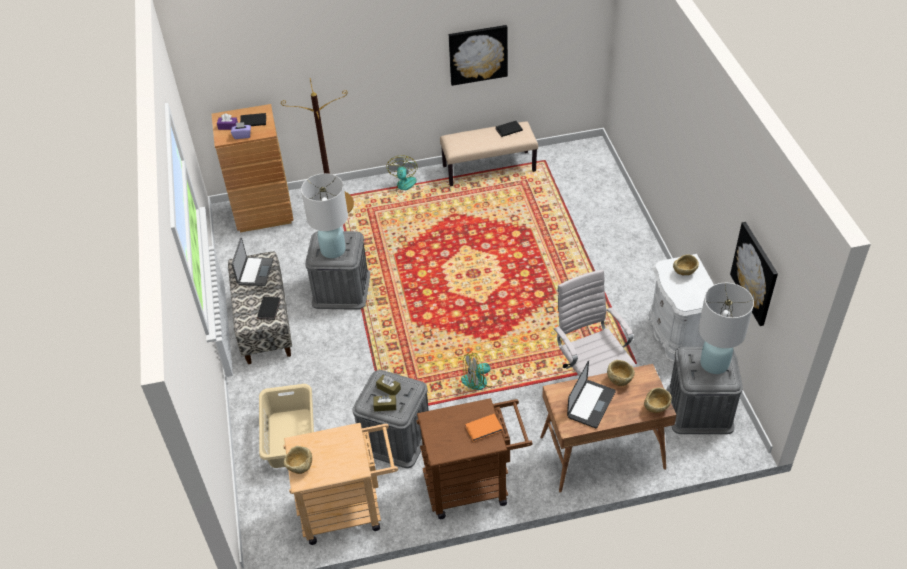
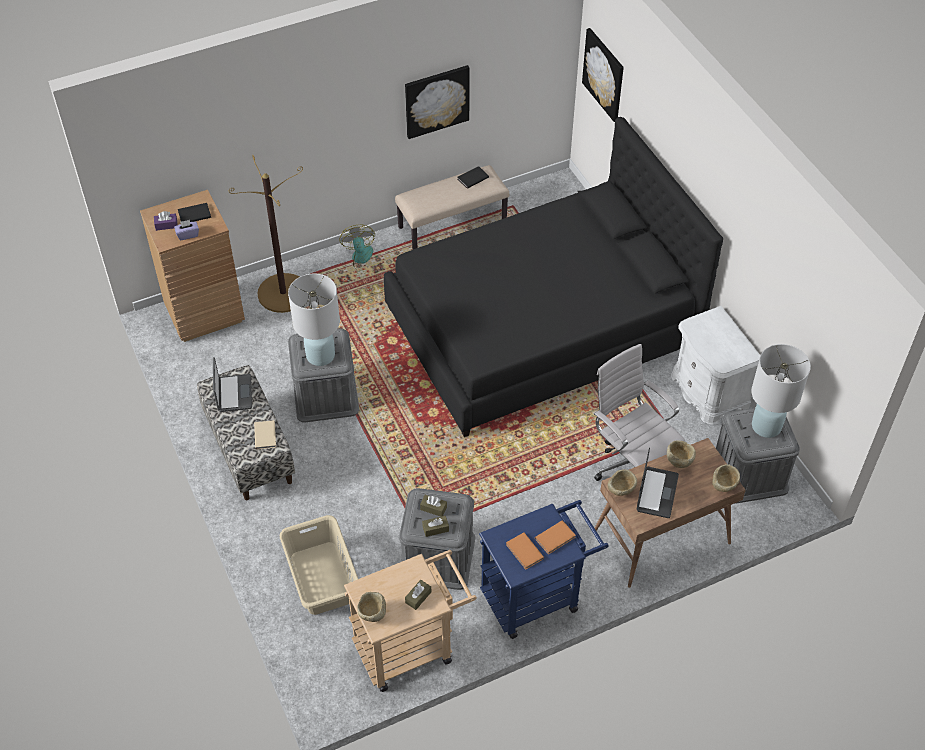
camera: 15 degrees left, 5 degrees up
black book [257,297,281,320] -> beige book [254,420,276,450]
brown cart [416,398,533,519] -> blue cart [479,500,609,639]
fan [461,352,494,390] -> none
beige bowl [673,254,699,276] -> beige bowl moved to [608,469,637,496]
picture [730,222,778,326] -> picture moved to [582,28,624,122]
none -> black bed [384,117,723,437]
none -> brown tissue box [405,580,431,610]
none -> orange book [506,532,544,570]

